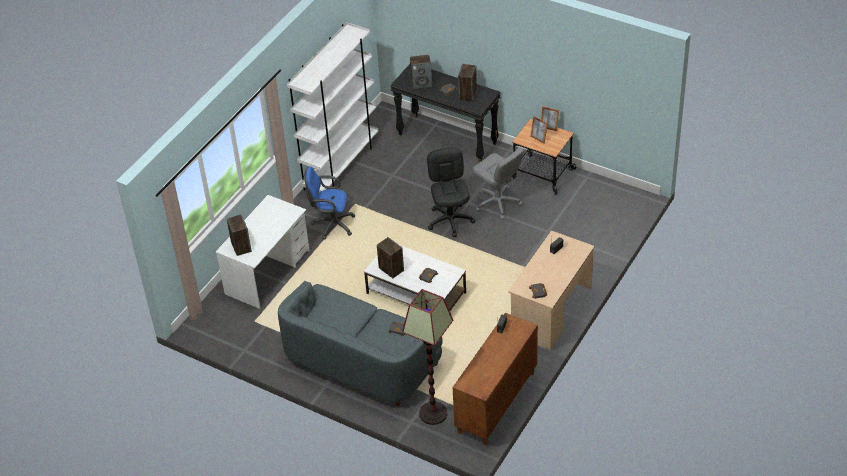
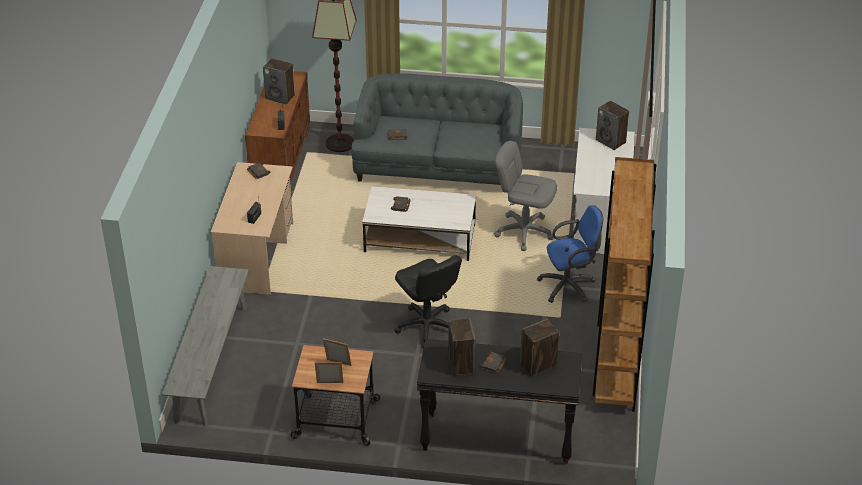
camera: 155 degrees right, 5 degrees down
white bookcase [287,22,378,193] -> brown bookcase [593,157,657,412]
speaker [377,237,404,278] -> speaker moved to [263,58,295,104]
grey office chair [473,147,524,220] -> grey office chair moved to [494,141,557,251]
none -> grey bench [162,266,249,427]

